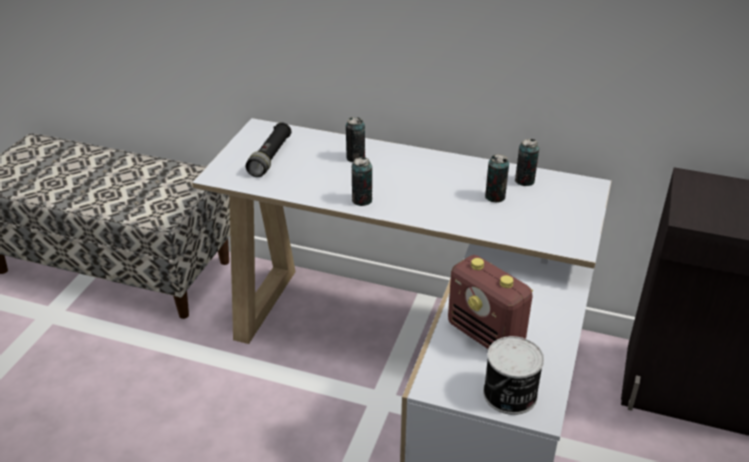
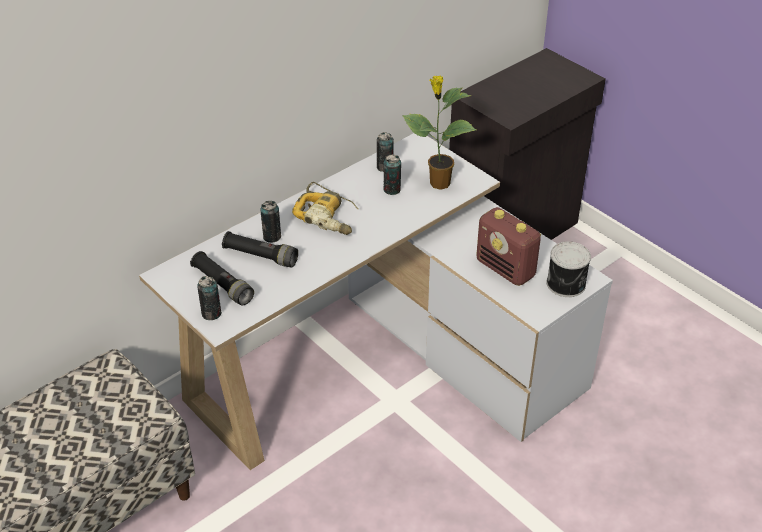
camera: 60 degrees left, 5 degrees up
can [352,157,372,206] -> can moved to [197,276,222,320]
radio [448,255,533,349] -> radio turned 60 degrees clockwise [477,207,541,286]
none -> black flashlight [222,231,298,267]
none -> power drill [292,182,359,235]
none -> potted plant [402,76,477,190]

